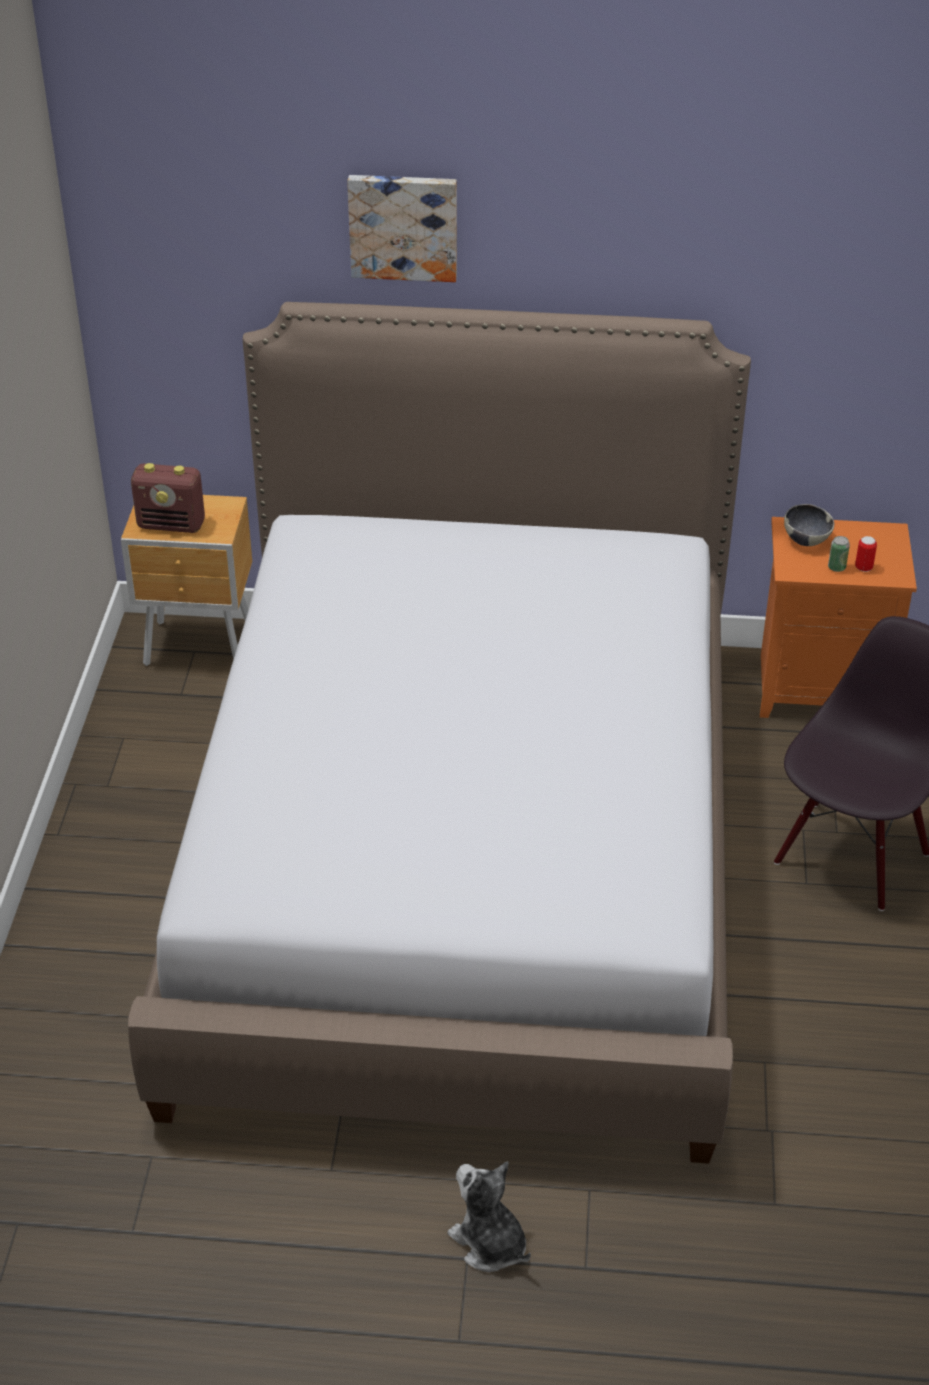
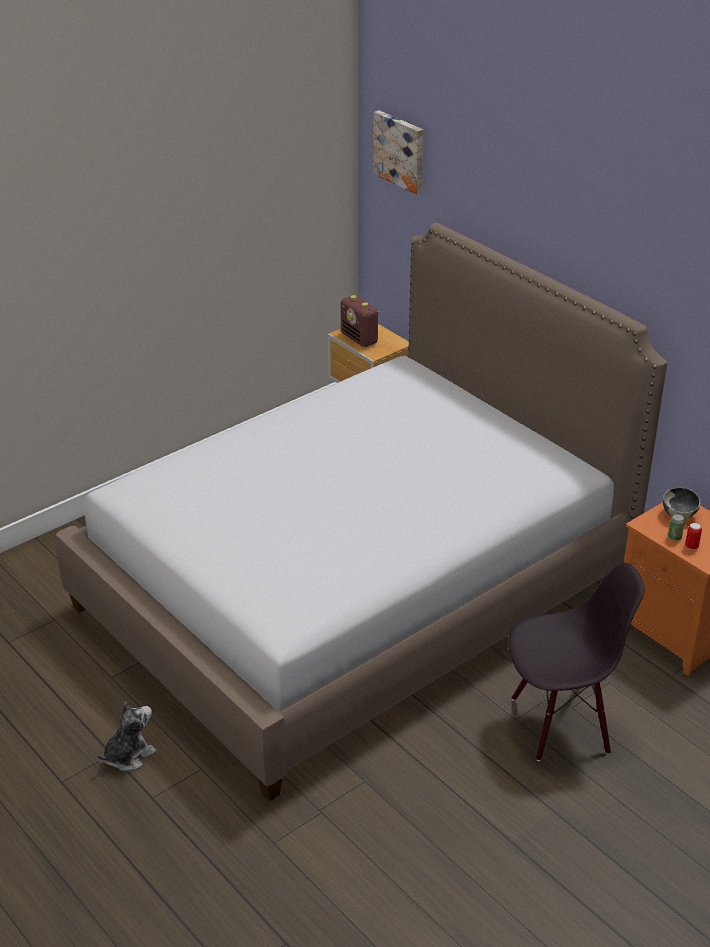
camera: 45 degrees right, 5 degrees down
picture [347,175,457,282] -> picture moved to [373,110,423,194]
plush toy [447,1161,531,1272] -> plush toy turned 45 degrees clockwise [97,702,157,771]

